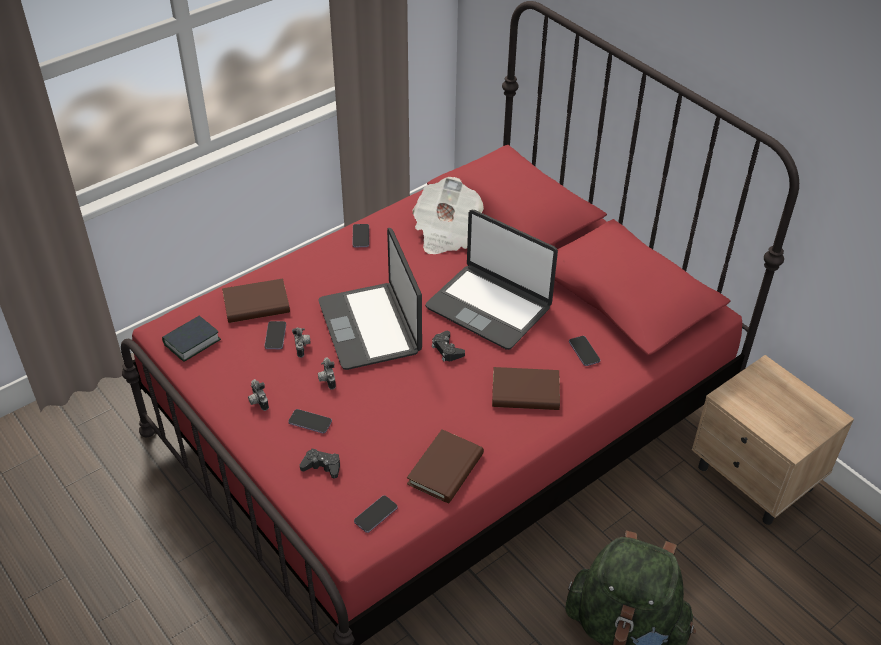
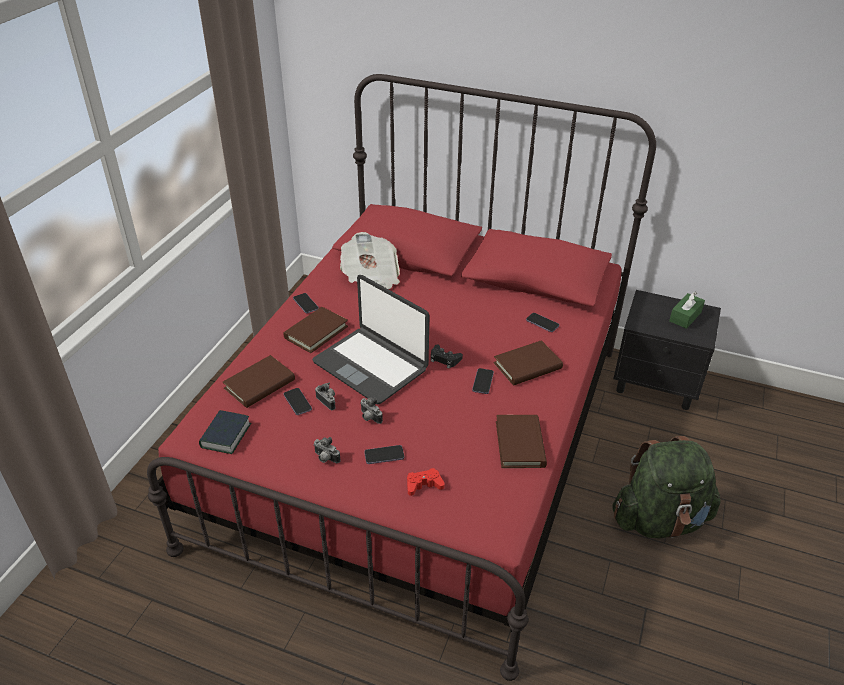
camera: 30 degrees left, 5 degrees down
black game controller [300,449,340,479] -> red game controller [407,468,444,496]
phone [354,495,398,533] -> phone moved to [472,368,494,394]
laptop [425,210,558,350] -> none
beige nightstand [692,355,854,525] -> black nightstand [613,290,721,410]
none -> brown book [283,307,348,353]
none -> green tissue box [669,292,705,329]

